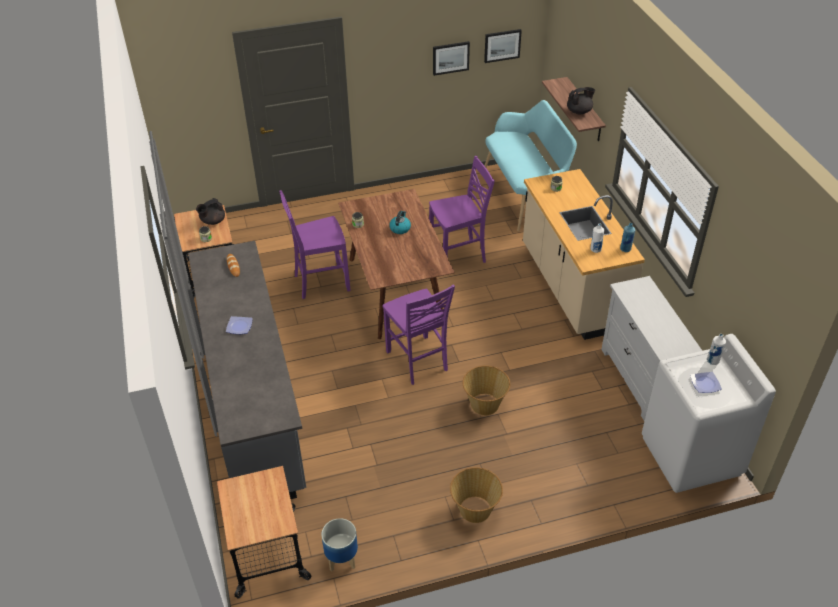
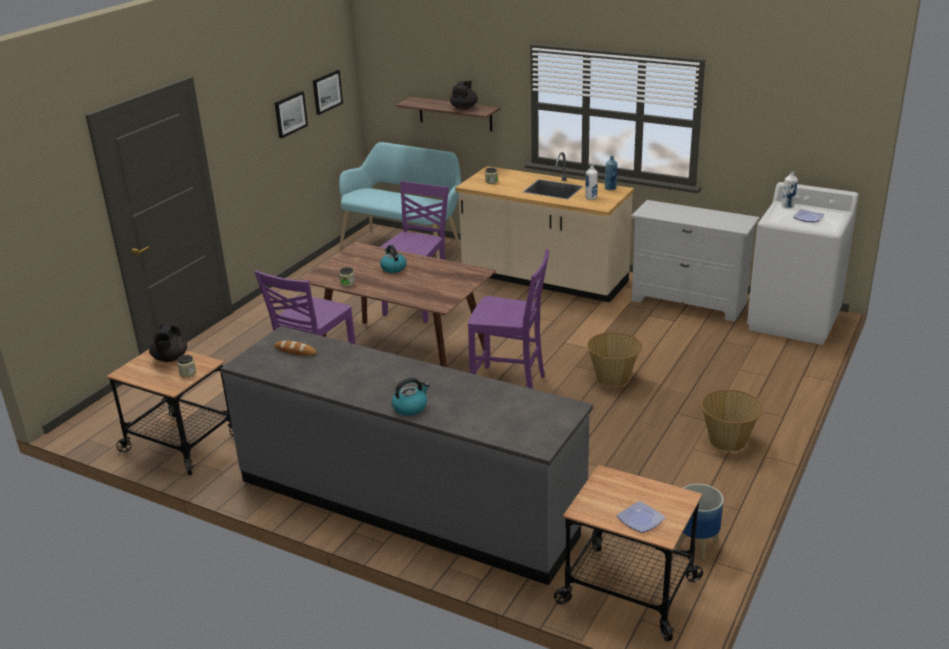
camera: 45 degrees left, 15 degrees down
plate [226,316,253,334] -> plate moved to [617,501,666,533]
none -> kettle [391,378,430,416]

